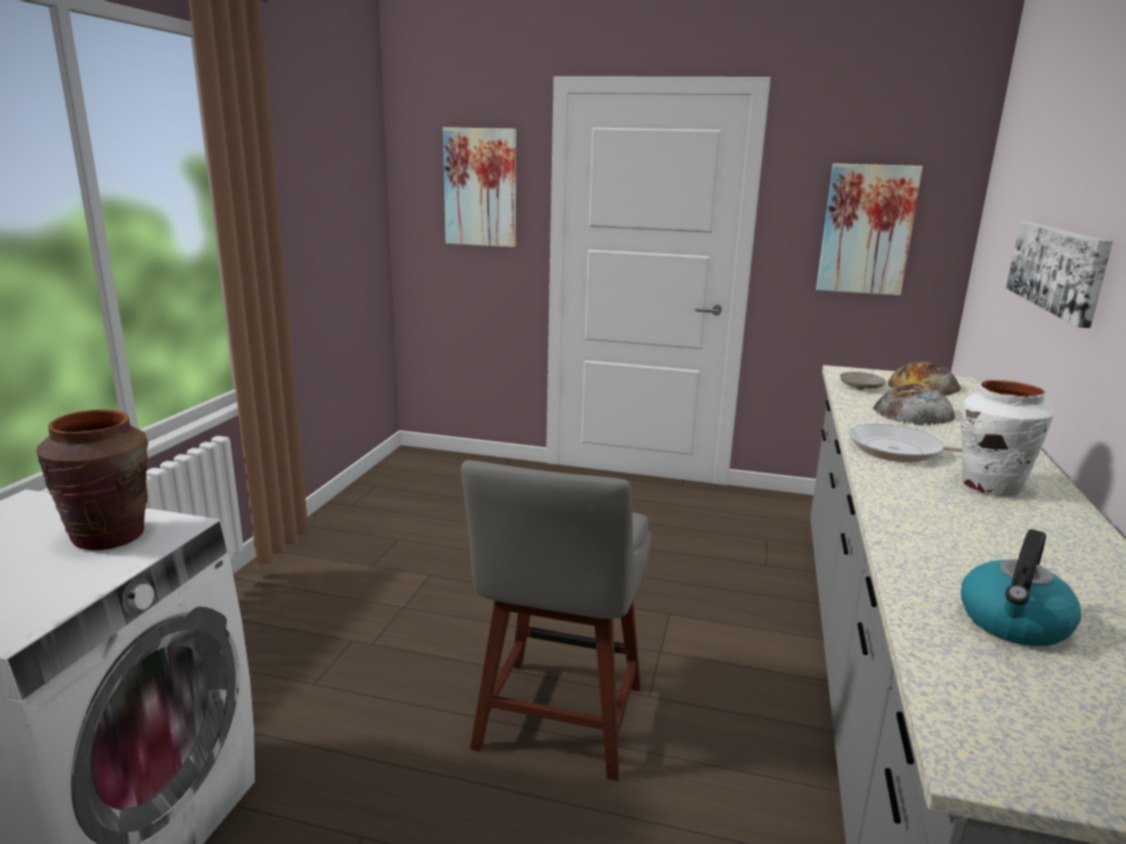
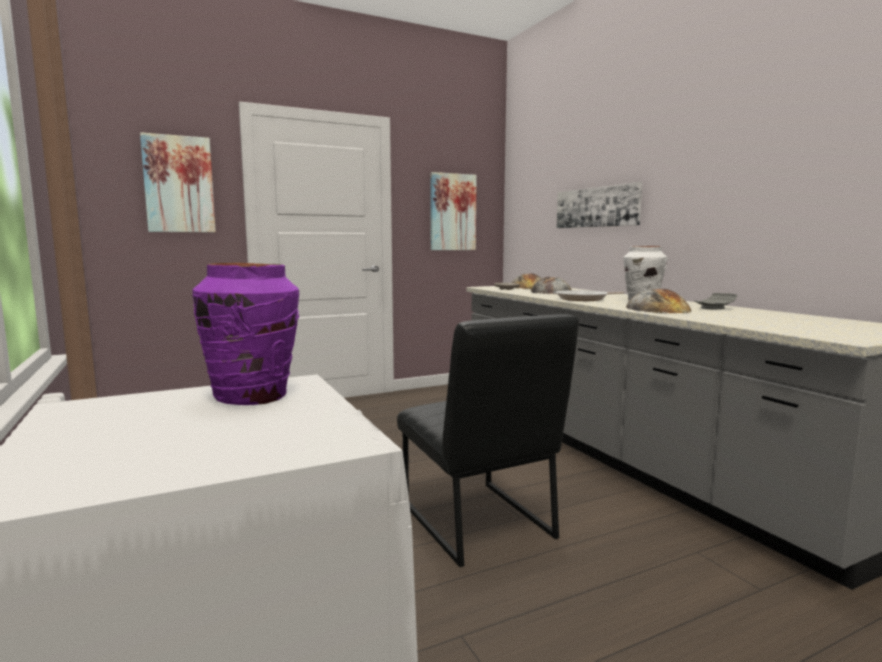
camera: 40 degrees left, 10 degrees down
brown vase [36,410,148,551] -> purple vase [192,263,299,405]
grey stool [461,460,651,781] -> black chair [397,314,579,567]
kettle [961,529,1081,646] -> none
none -> bread [626,289,691,313]
none -> grey plate [694,293,737,310]

